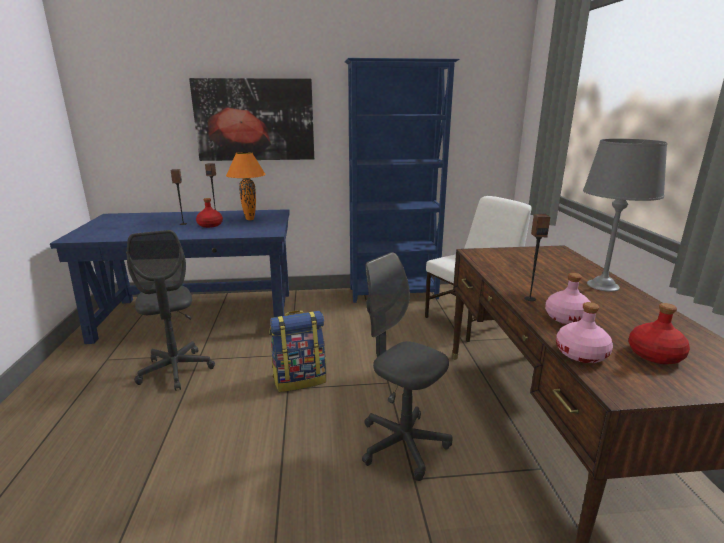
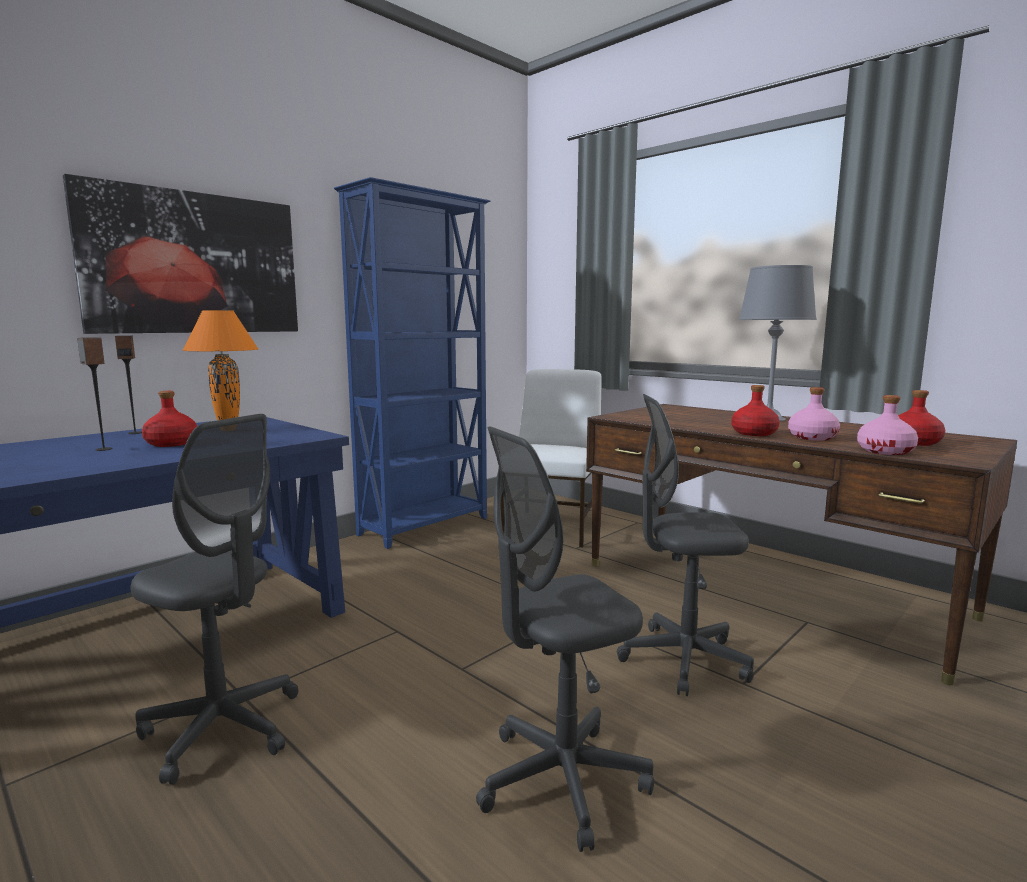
camera: 40 degrees left, 10 degrees down
backpack [269,310,326,392] -> none
speaker [524,214,550,301] -> red bottle [731,385,780,436]
none -> grey office chair [476,427,654,852]

